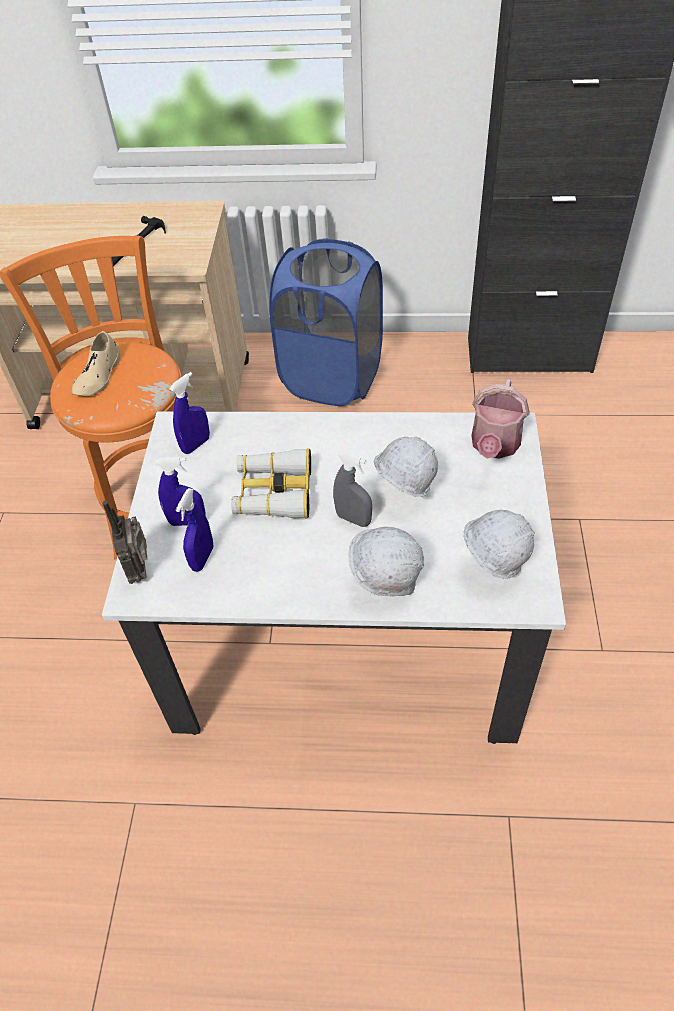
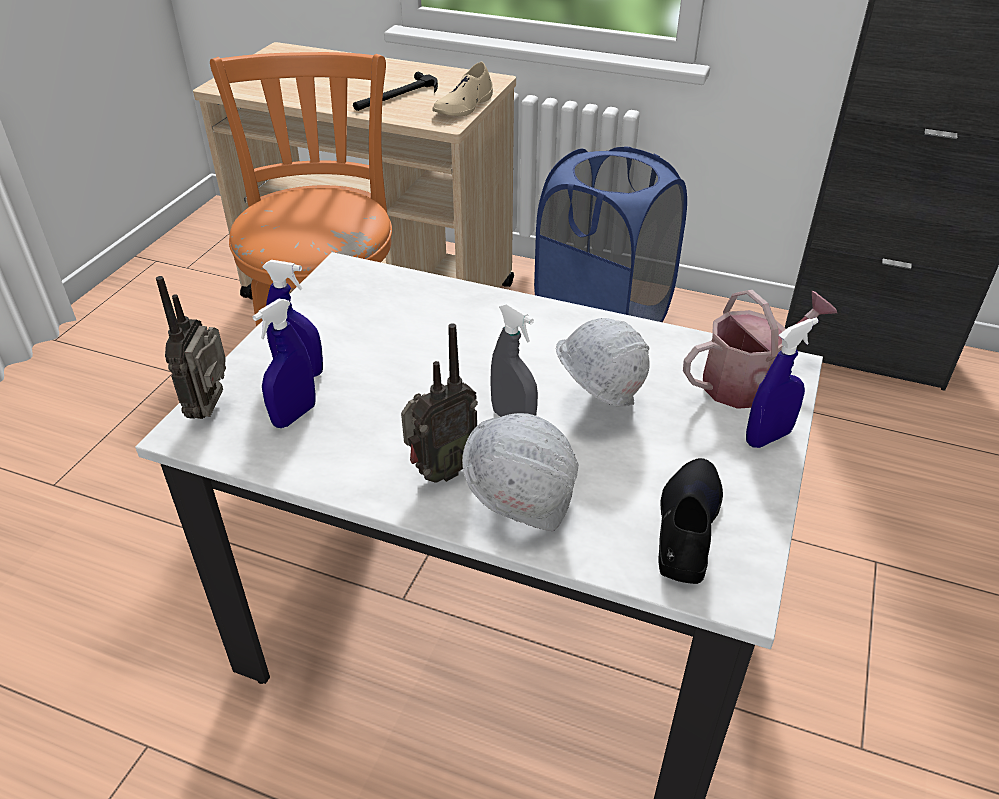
camera: 15 degrees right, 10 degrees down
beige shoe [72,331,121,396] -> beige shoe moved to [432,62,493,116]
blue spray bottle [169,372,210,454] -> blue spray bottle moved to [746,318,819,448]
binoculars [231,449,311,519] -> none
white hard hat [463,510,535,579] -> black shoe [658,458,723,584]
watering can [471,379,530,459] -> watering can turned 150 degrees counterclockwise [683,290,837,409]
none -> radio [401,323,478,483]

